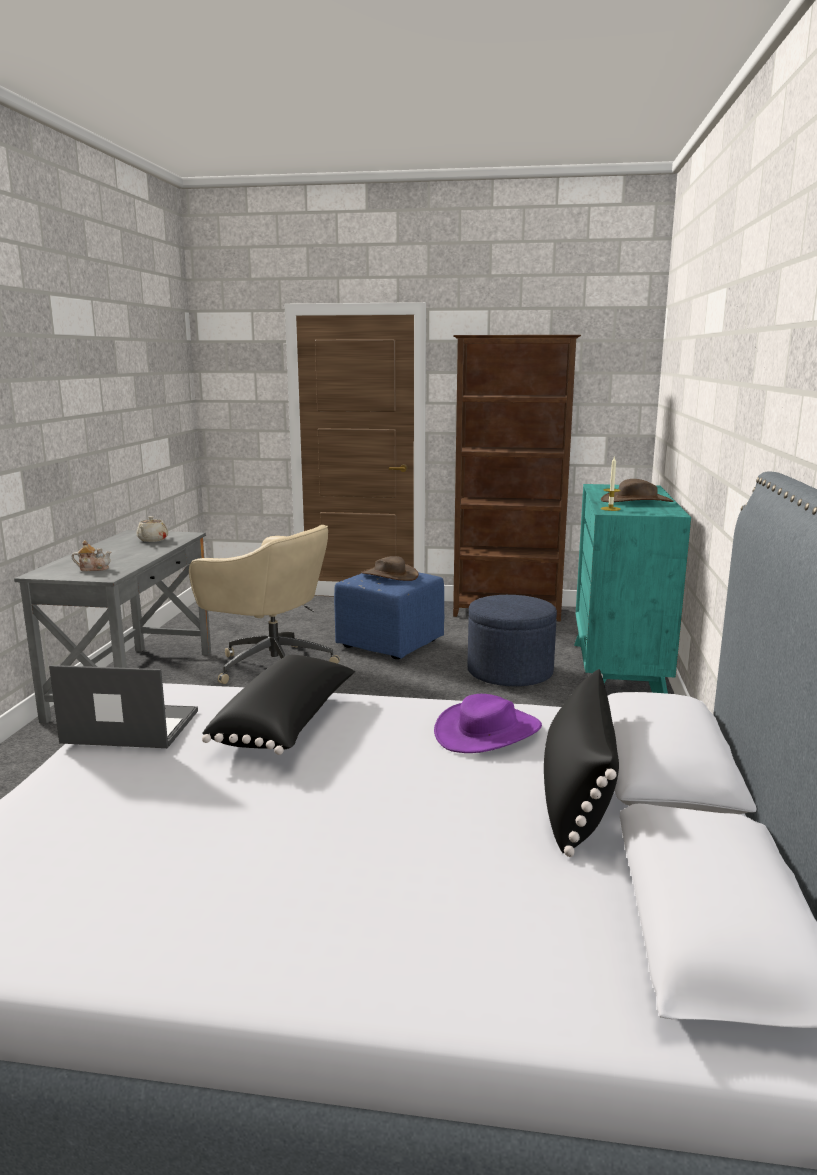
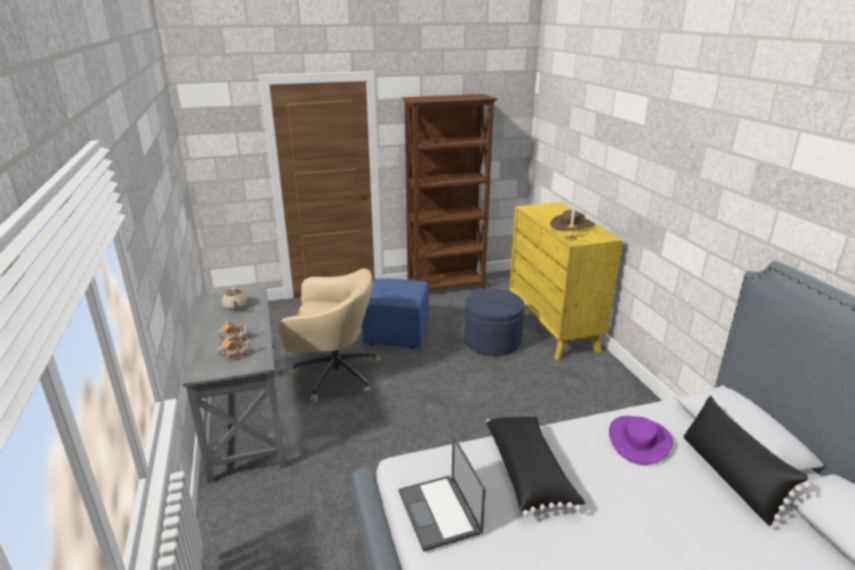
camera: 25 degrees left, 10 degrees up
laptop [49,665,198,748] -> laptop turned 90 degrees counterclockwise [399,435,486,552]
brown hat [361,556,419,581] -> none
turquoise dresser [574,484,691,694] -> yellow dresser [509,202,623,360]
none -> teapot [218,320,249,342]

